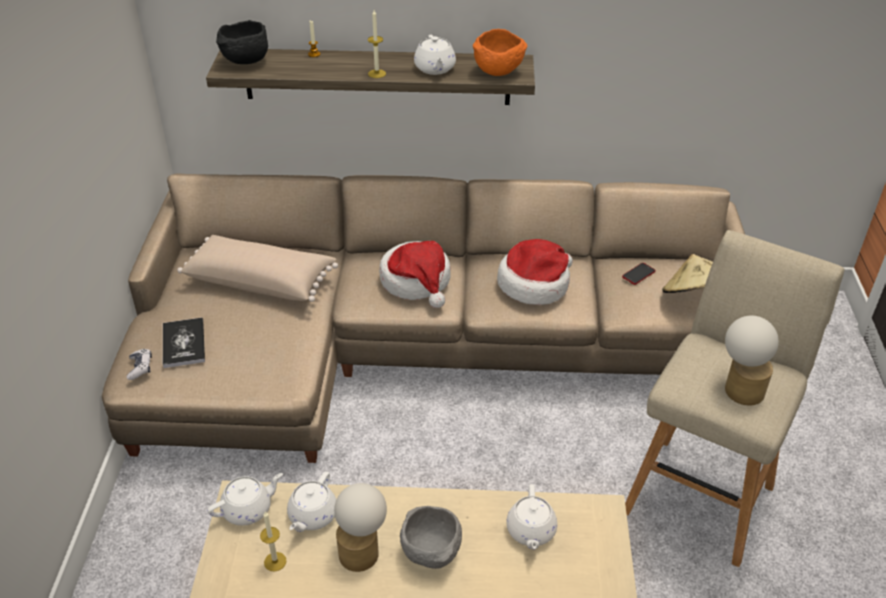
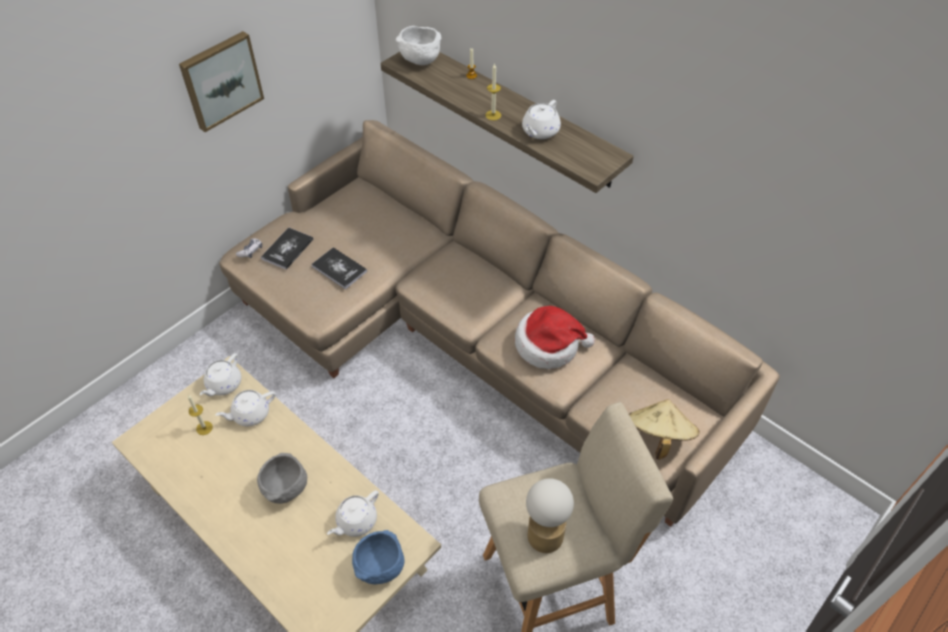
camera: 40 degrees right, 10 degrees up
beige pillow [177,235,338,302] -> none
white teapot [207,473,283,526] -> white teapot turned 105 degrees clockwise [200,353,241,396]
black bowl [216,20,268,64] -> white bowl [396,26,441,65]
table lamp [334,483,387,572] -> none
hat [379,241,451,308] -> none
orange bowl [473,29,527,76] -> none
phone [622,263,655,285] -> none
none -> picture [179,31,264,132]
none -> book [311,247,367,290]
none -> blue bowl [352,530,405,584]

